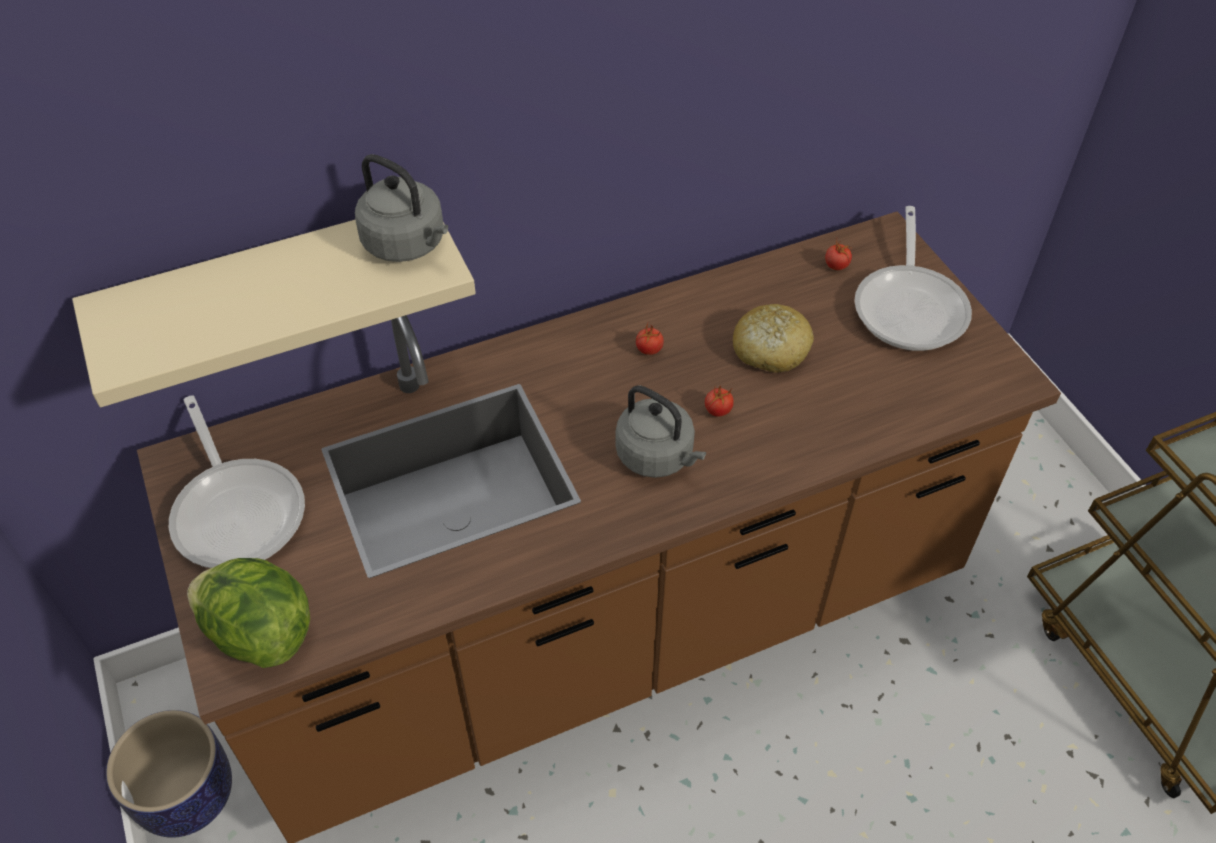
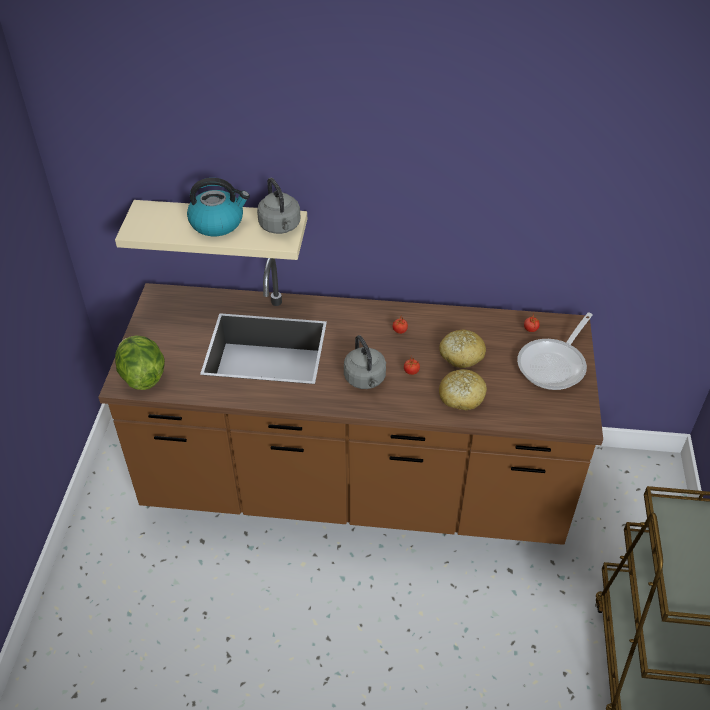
camera: 30 degrees right, 5 degrees down
planter [106,710,232,838] -> none
frying pan [169,395,305,568] -> none
none -> kettle [187,178,250,236]
none -> bread [439,369,487,410]

